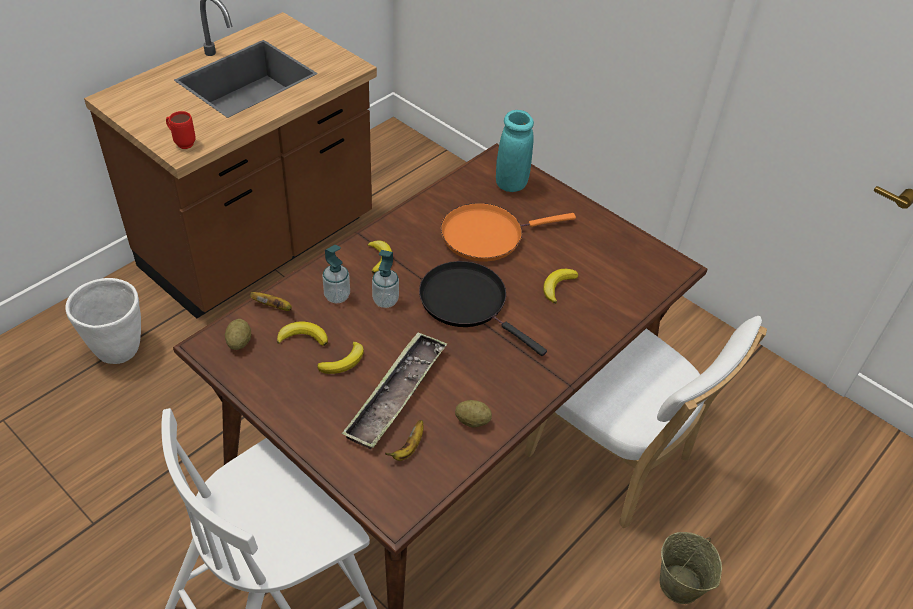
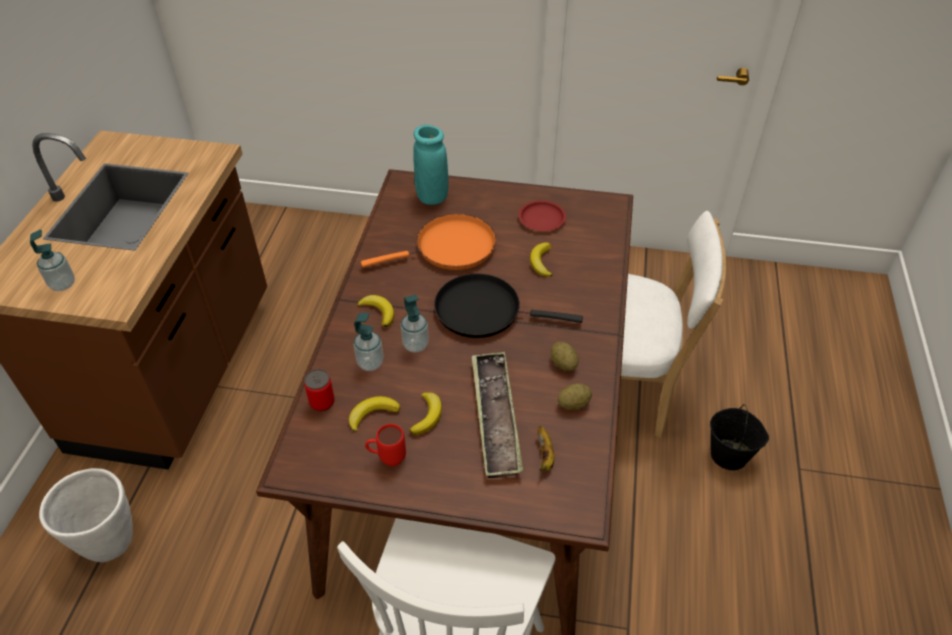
camera: 30 degrees left, 0 degrees up
red mug [166,111,196,149] -> red mug moved to [365,424,406,466]
potato [225,319,251,350] -> potato moved to [551,342,578,371]
banana [250,292,292,311] -> can [304,369,335,412]
orange frying pan [441,203,576,262] -> orange frying pan turned 150 degrees counterclockwise [361,214,496,270]
beige bucket [659,532,722,604] -> black bucket [710,404,769,471]
none -> soap dispenser [30,229,75,291]
none -> red plate [519,200,566,231]

